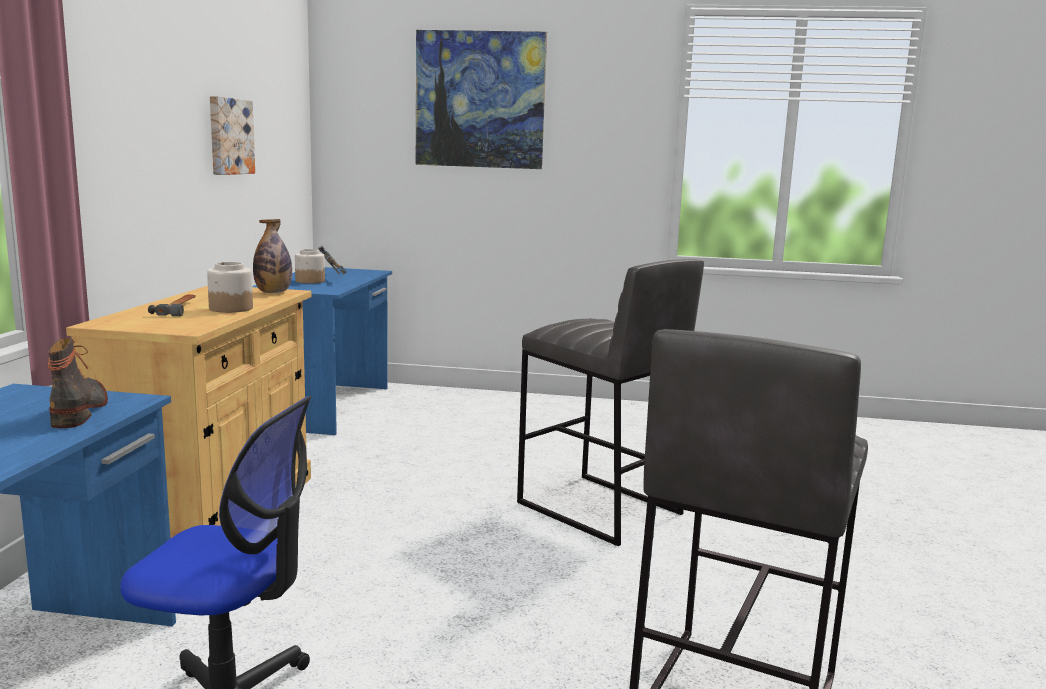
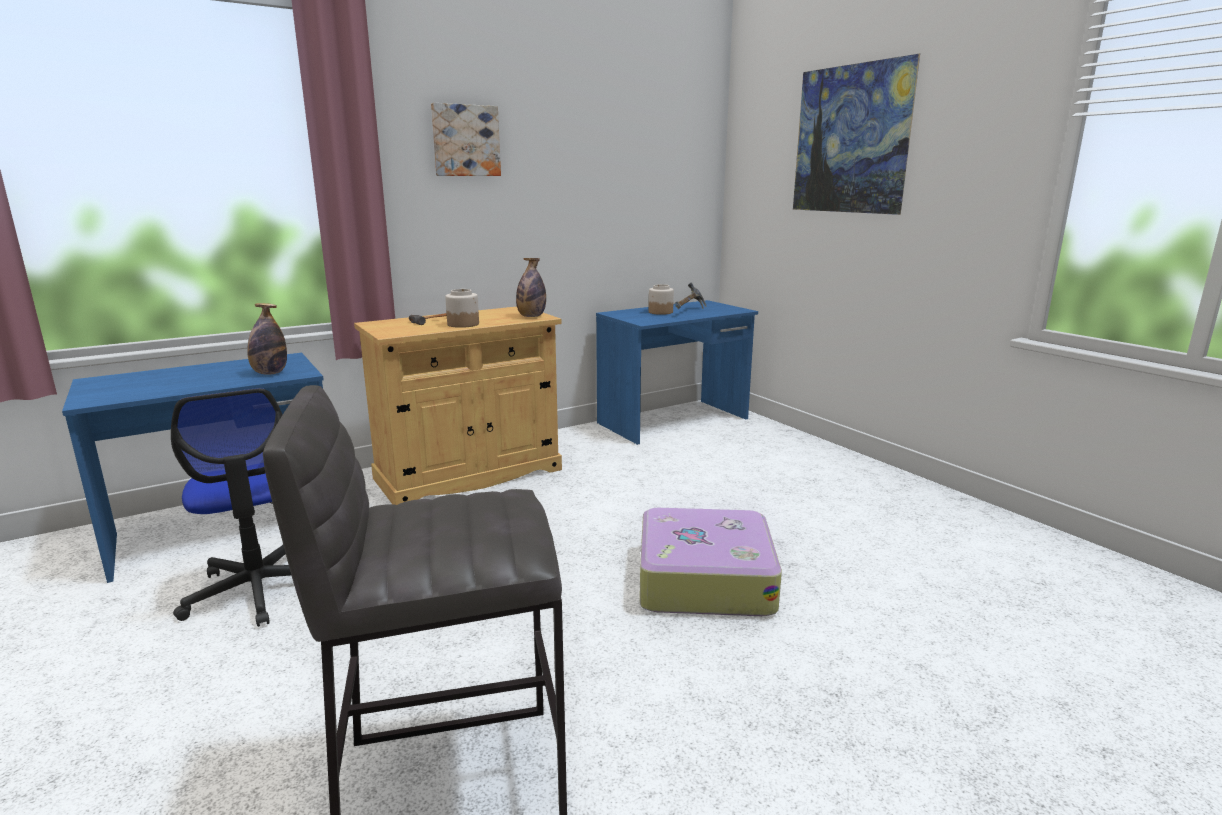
camera: 50 degrees right, 5 degrees up
boot [48,338,108,428] -> bottle [247,303,287,375]
picture [210,96,255,175] -> picture moved to [431,103,501,176]
grey stool [517,259,704,546] -> suitcase [640,508,782,616]

